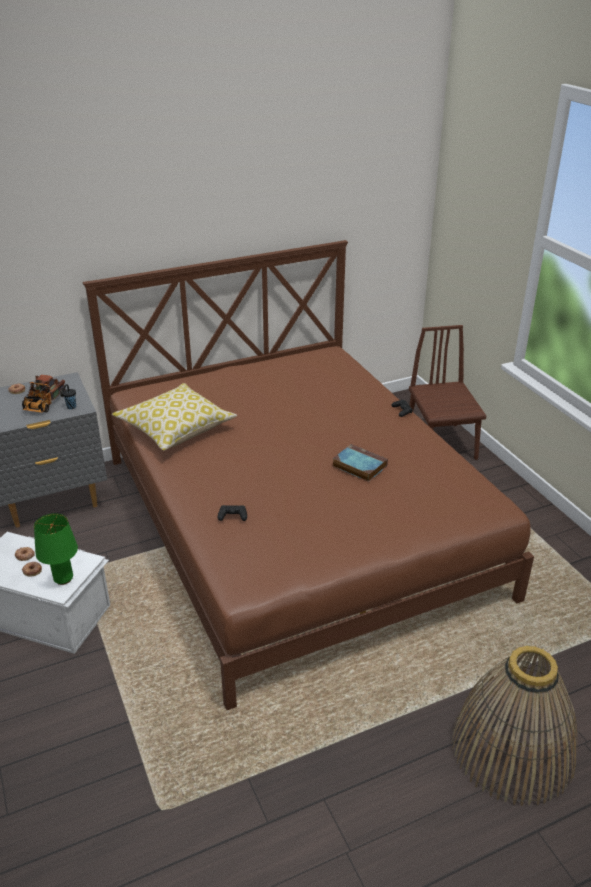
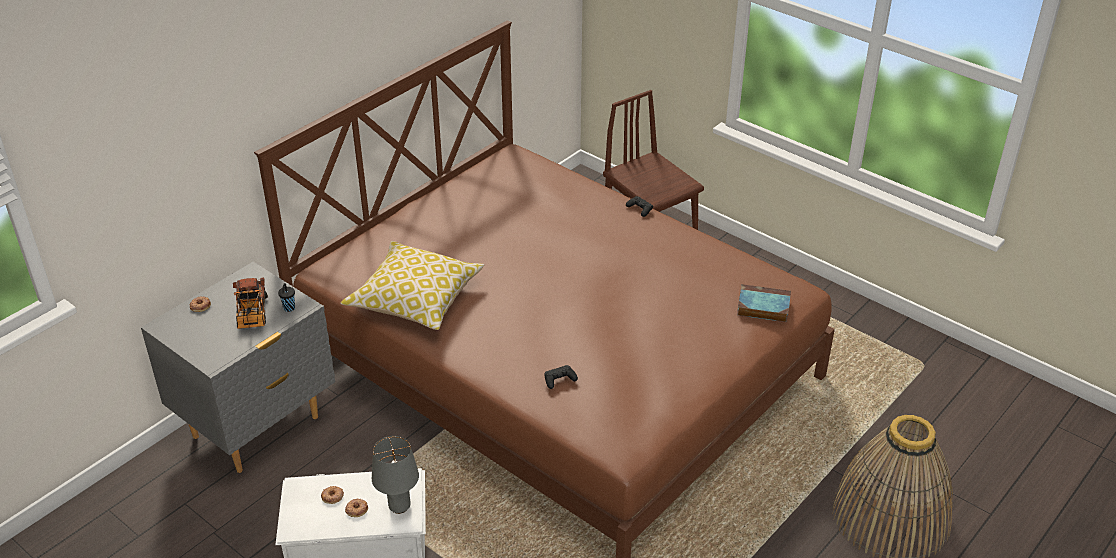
camera: 25 degrees left, 5 degrees up
green table lamp [34,513,78,585] -> grey table lamp [372,436,419,514]
book [333,444,388,482] -> book moved to [737,284,791,322]

